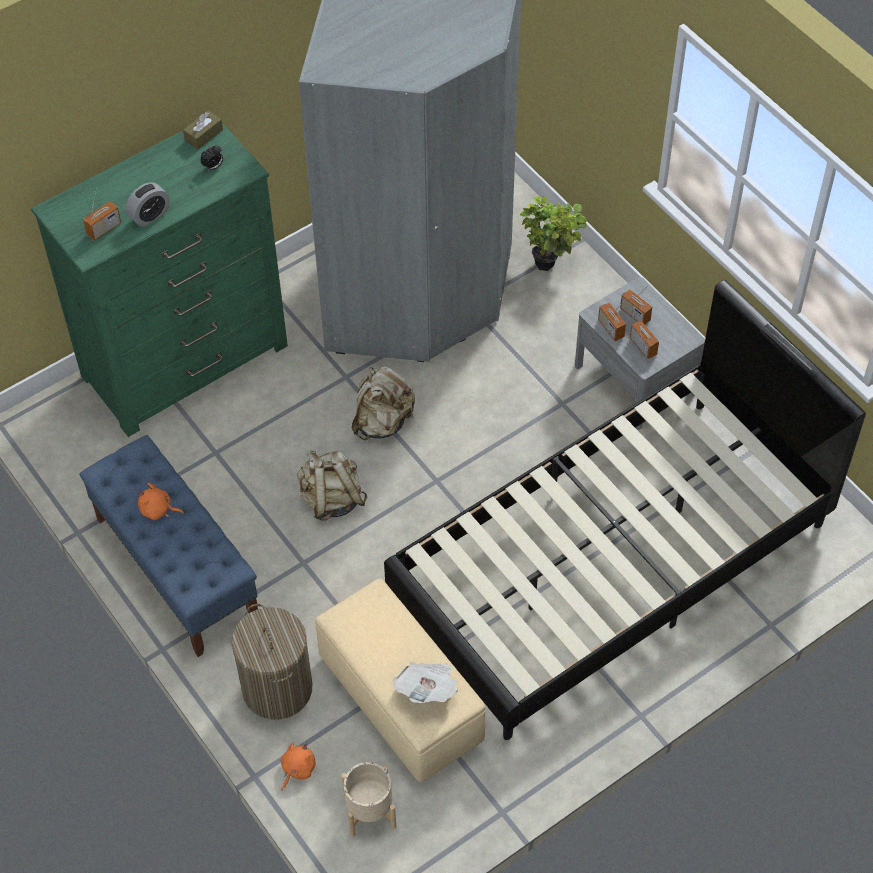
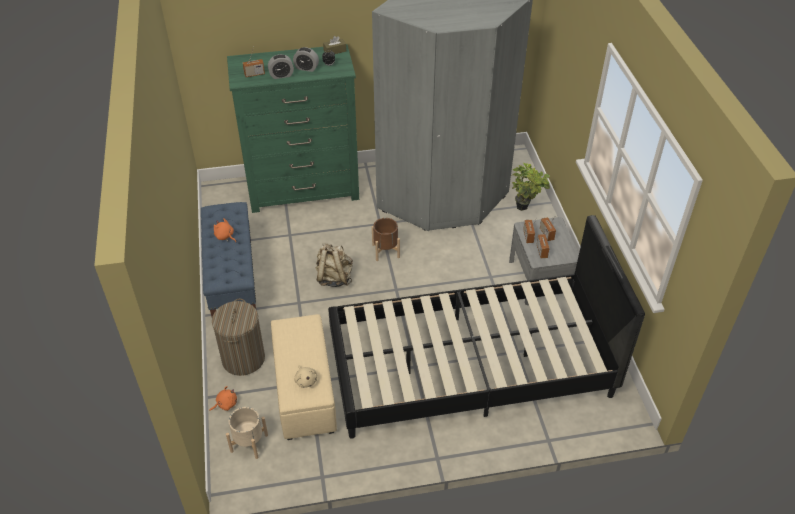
camera: 25 degrees right, 10 degrees down
beige backpack [351,366,415,440] -> brown planter [372,218,400,261]
newspaper [393,662,458,703] -> beige plush toy [294,365,317,388]
none -> alarm clock [293,47,319,72]

